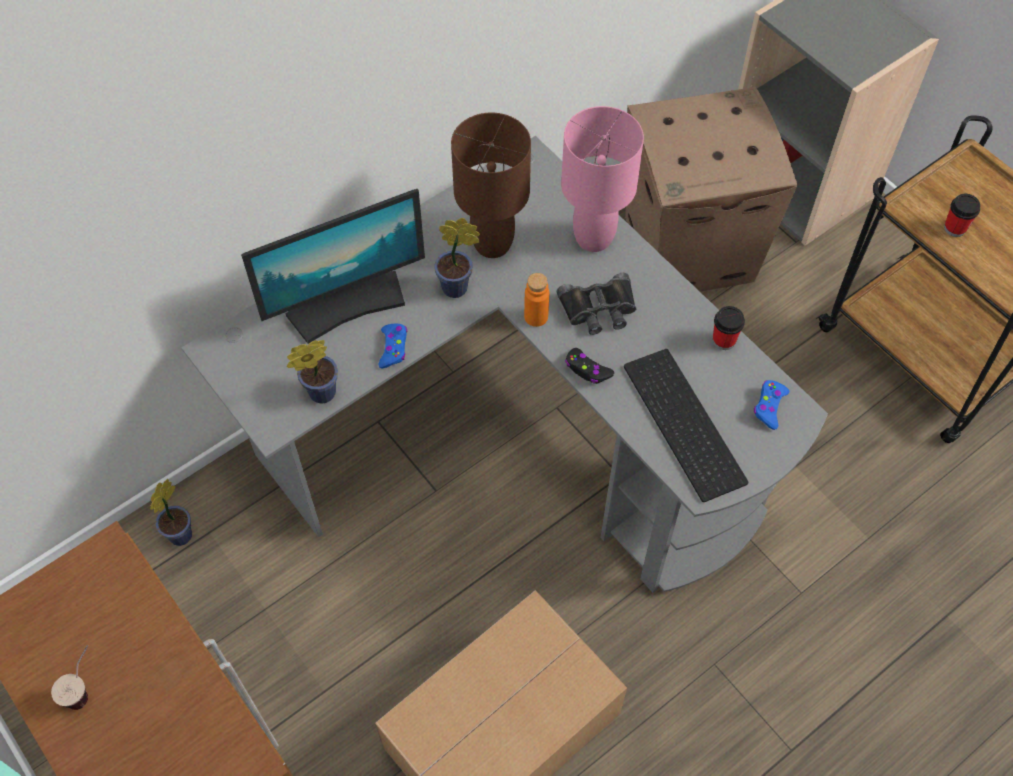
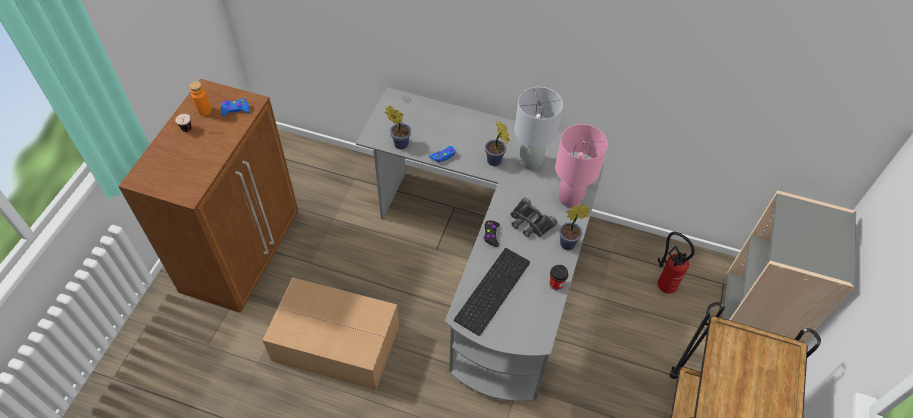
camera: 55 degrees right, 5 degrees down
potted plant [150,479,192,546] -> potted plant moved to [559,204,590,250]
monitor [241,189,425,344] -> none
brown table lamp [451,113,531,258] -> grey table lamp [515,87,563,170]
orange bottle [524,273,549,327] -> orange bottle moved to [189,81,212,116]
cardboard box [625,87,797,291] -> fire extinguisher [658,232,695,294]
blue game controller [754,380,789,430] -> blue game controller moved to [221,98,250,116]
cup [944,194,980,237] -> none

